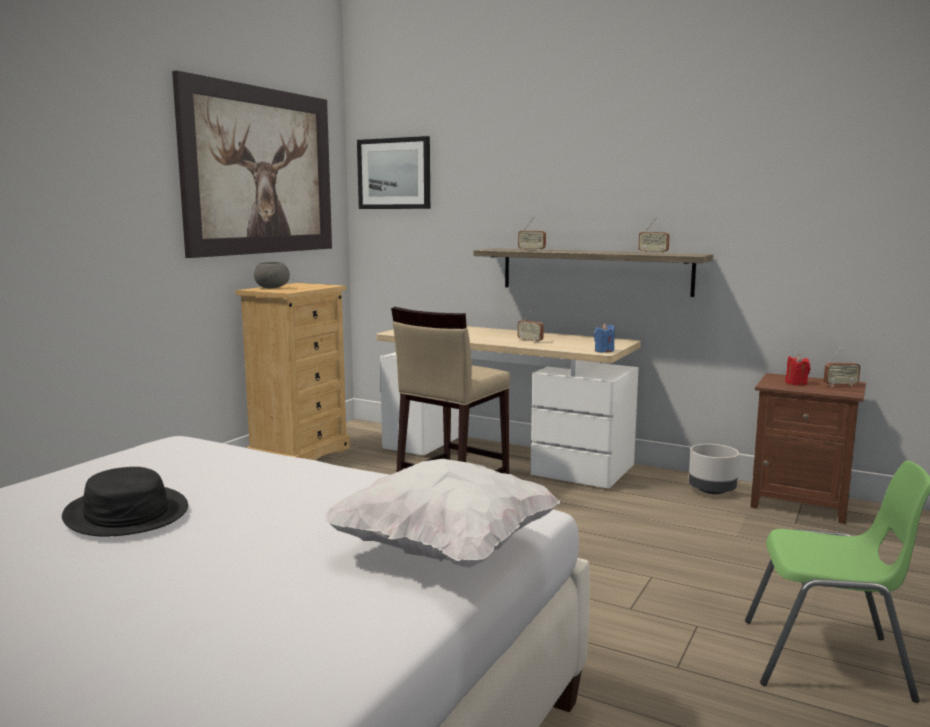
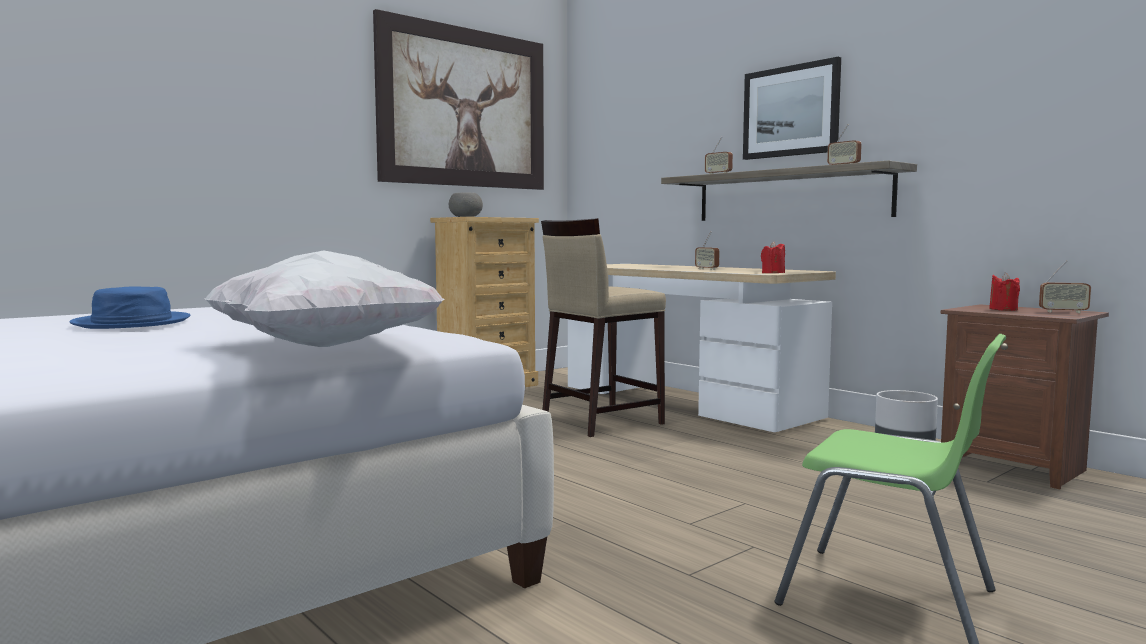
camera: 20 degrees right, 5 degrees down
black hat [62,467,188,537] -> blue hat [70,287,190,329]
picture [357,136,430,209] -> picture moved to [743,57,841,160]
blue candle [594,323,615,353] -> red candle [761,241,785,273]

